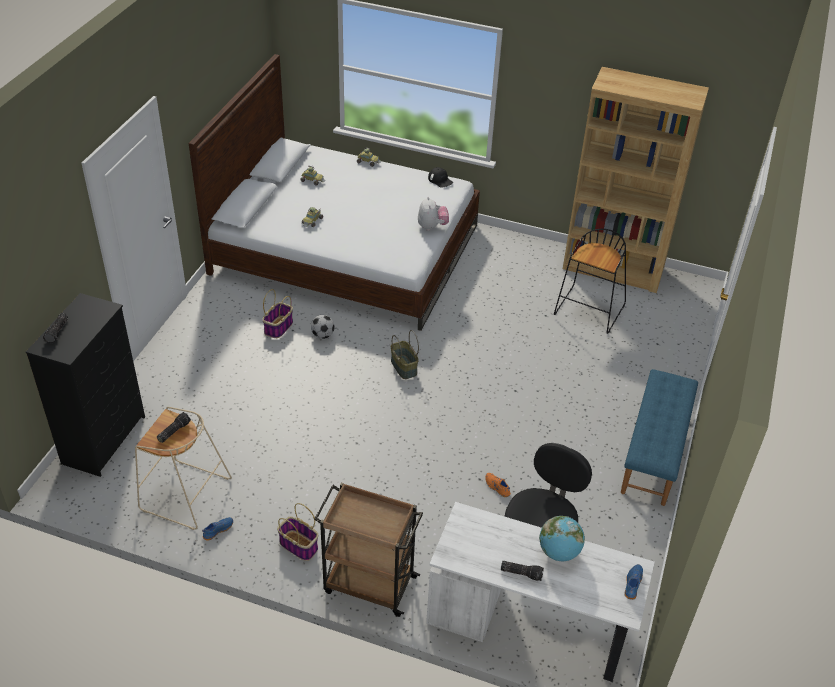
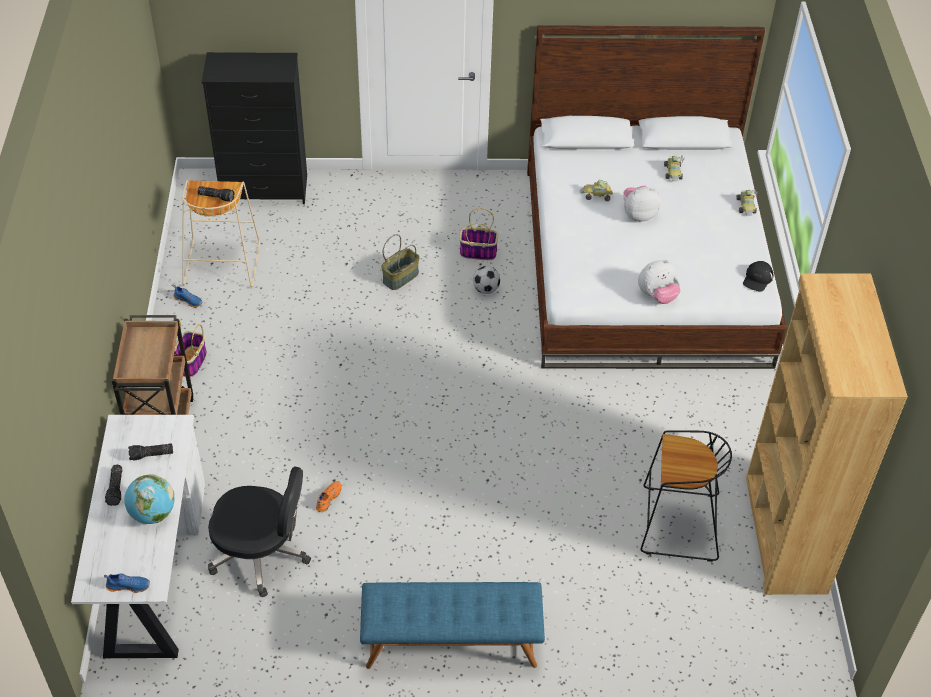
camera: 70 degrees right, 5 degrees up
flashlight [43,313,68,344] -> flashlight moved to [128,443,173,461]
basket [391,330,419,379] -> basket moved to [381,234,420,290]
none -> plush toy [623,186,661,222]

